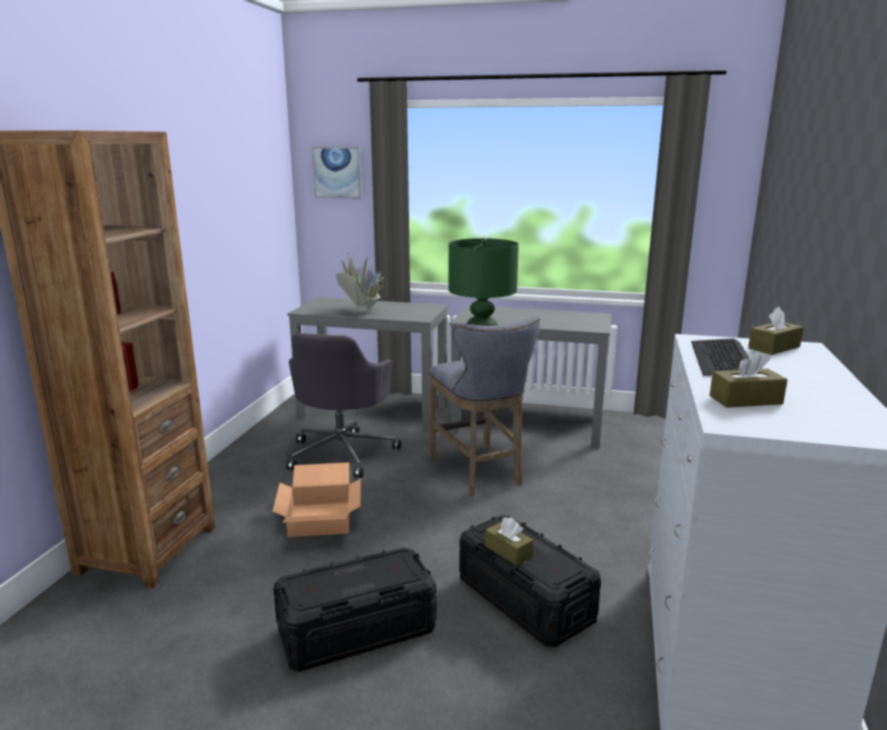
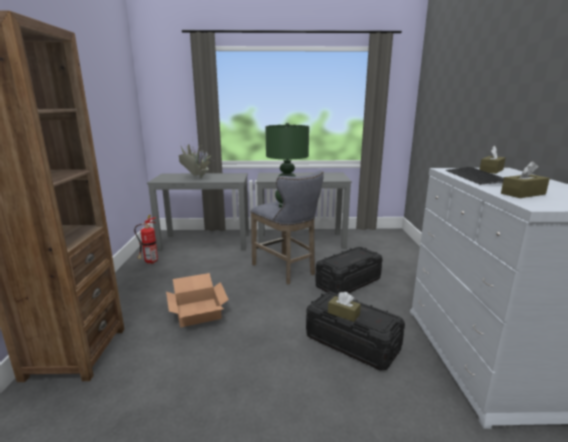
camera: 15 degrees left, 0 degrees up
black storage box [273,548,436,672] -> black storage box moved to [315,247,382,295]
grey office chair [286,333,401,478] -> none
picture [312,147,362,199] -> none
none -> fire extinguisher [134,215,158,264]

